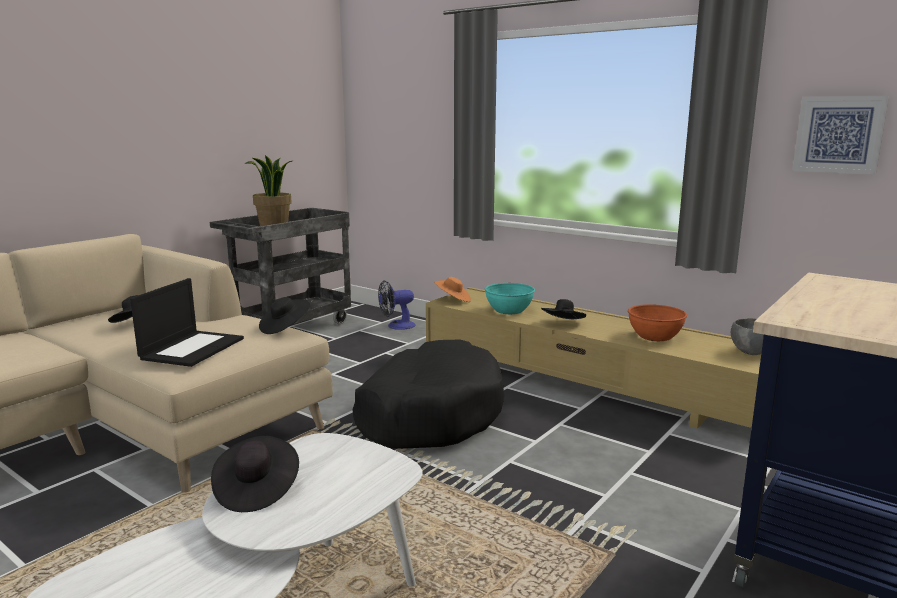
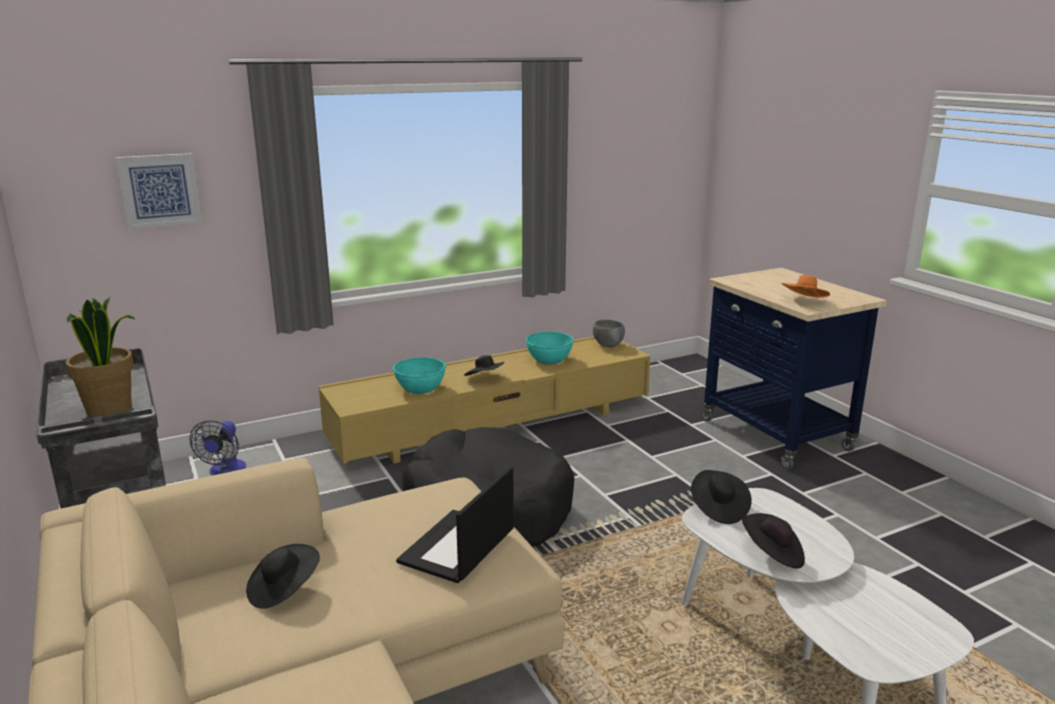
camera: 65 degrees left, 5 degrees up
laptop [130,278,244,367] -> laptop turned 105 degrees counterclockwise [396,467,514,583]
black hat [259,297,311,334] -> black hat moved to [691,470,752,524]
orange hat [434,277,471,302] -> orange hat moved to [782,275,830,298]
orange bowl [628,304,687,341] -> turquoise bowl [526,332,574,364]
picture [792,96,889,175] -> picture moved to [115,153,202,229]

